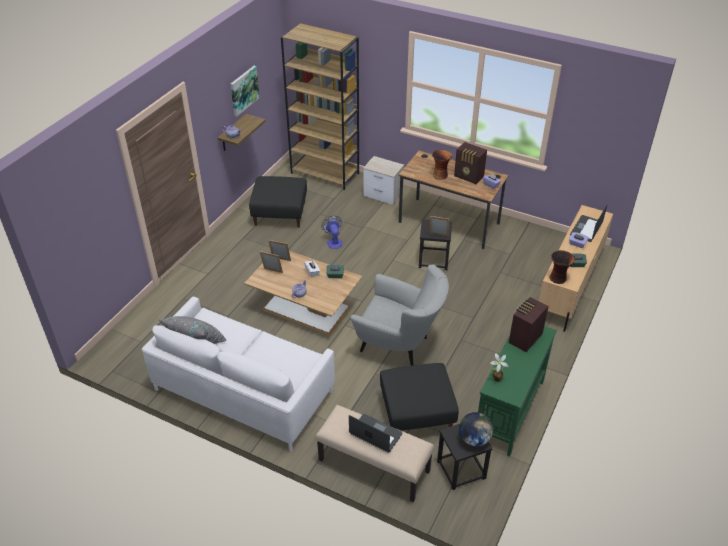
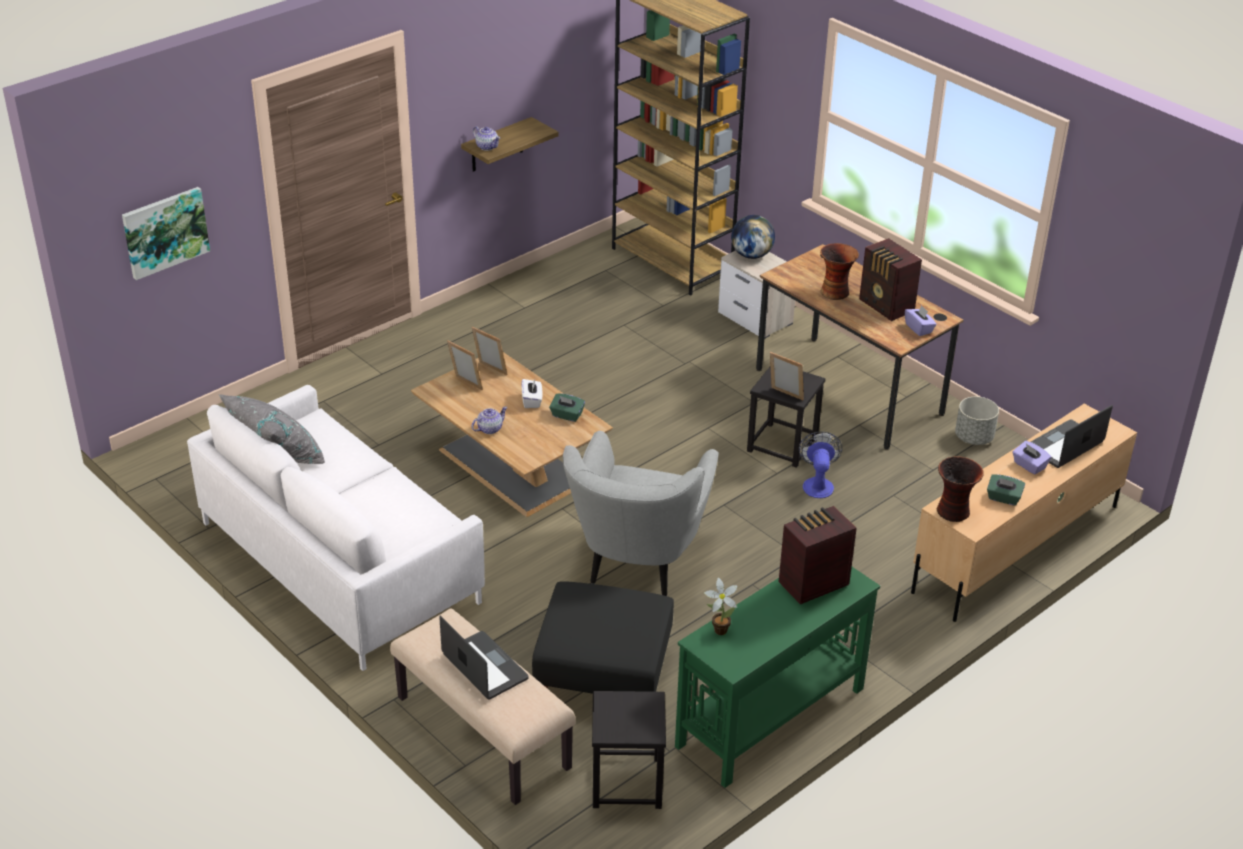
camera: 20 degrees right, 5 degrees down
picture [231,66,260,116] -> picture moved to [122,187,210,280]
black ottoman [249,176,307,228] -> none
fan [321,216,343,249] -> fan moved to [799,431,842,498]
grey armchair [350,264,449,366] -> grey armchair turned 60 degrees clockwise [563,431,719,596]
globe [459,412,493,447] -> globe moved to [731,215,775,259]
none -> grey planter [955,397,999,445]

